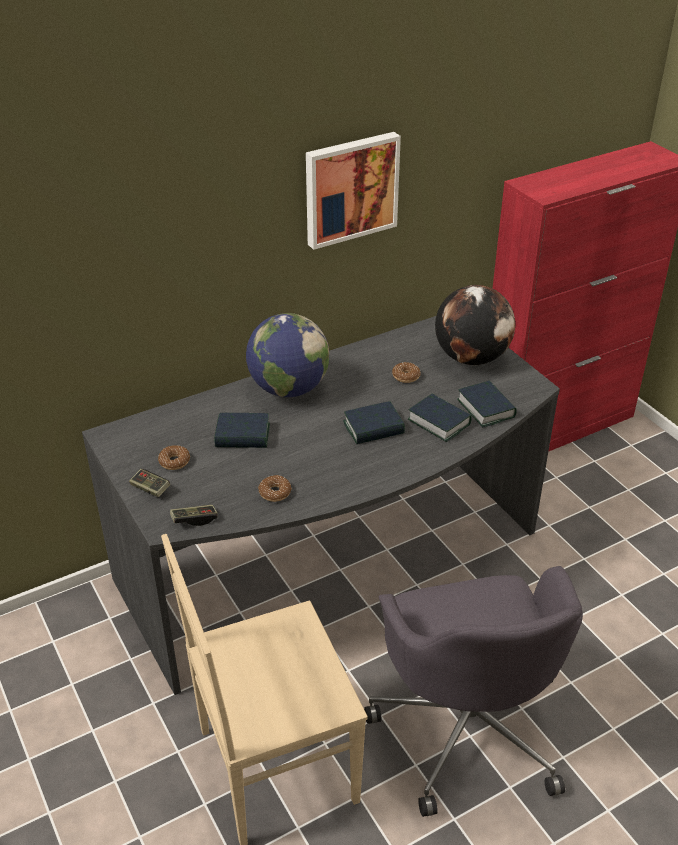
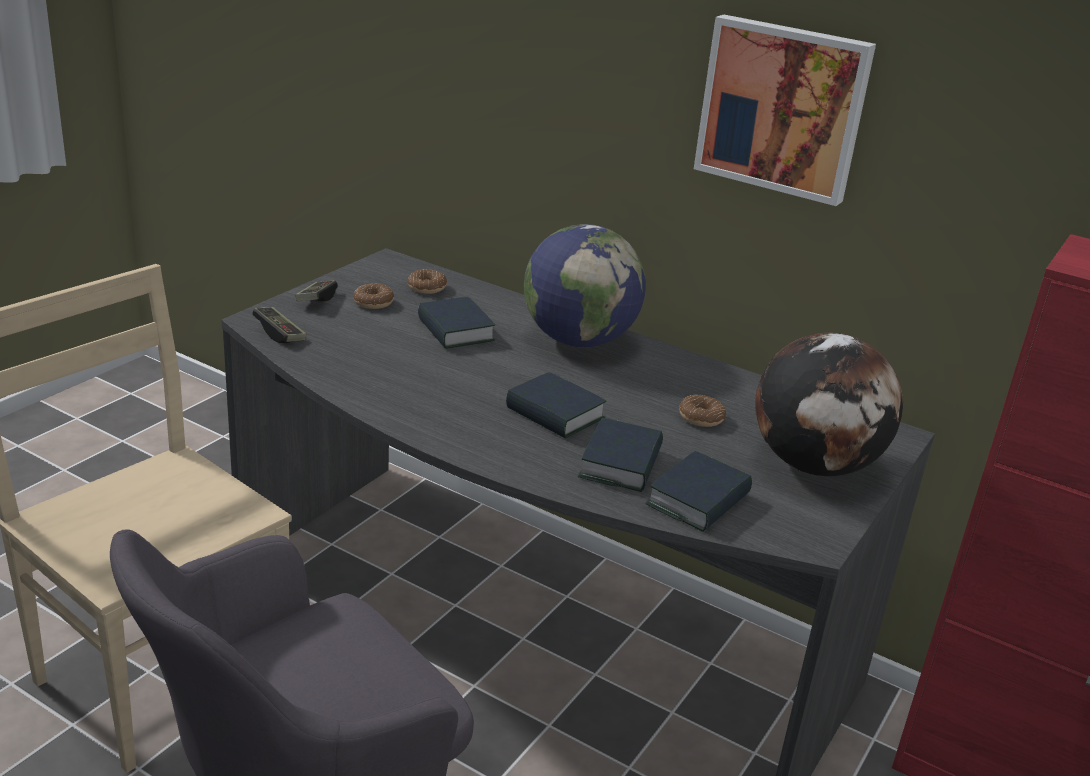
camera: 60 degrees right, 10 degrees down
donut [258,475,292,502] -> donut moved to [407,269,447,294]

